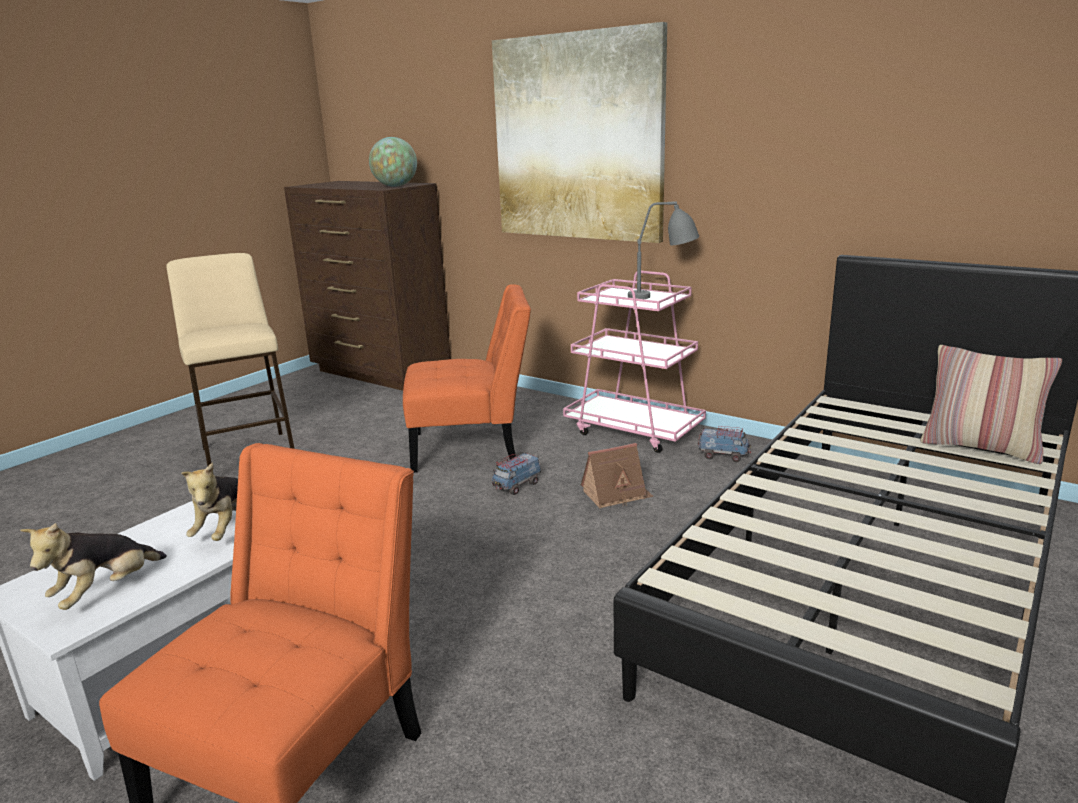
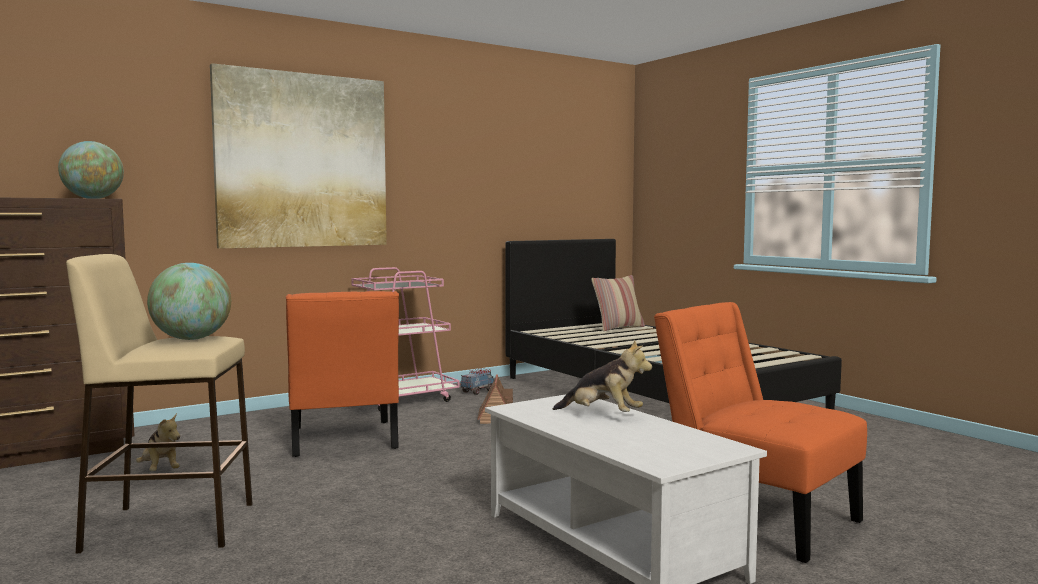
camera: 70 degrees left, 15 degrees down
plush toy [20,523,167,610] -> plush toy moved to [136,413,180,471]
orange chair [403,284,531,473] -> orange chair turned 150 degrees clockwise [286,291,399,457]
toy truck [492,452,541,495] -> none
grey table lamp [628,202,699,299] -> none
none -> globe [147,263,231,340]

